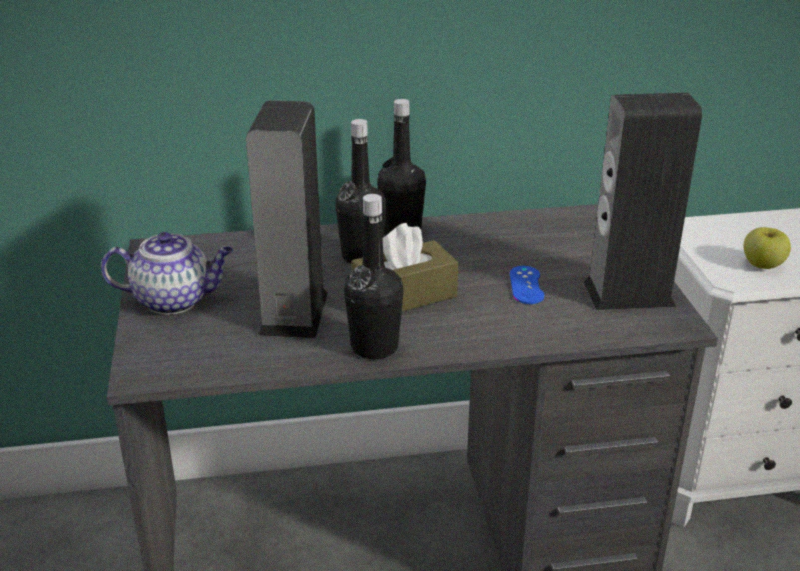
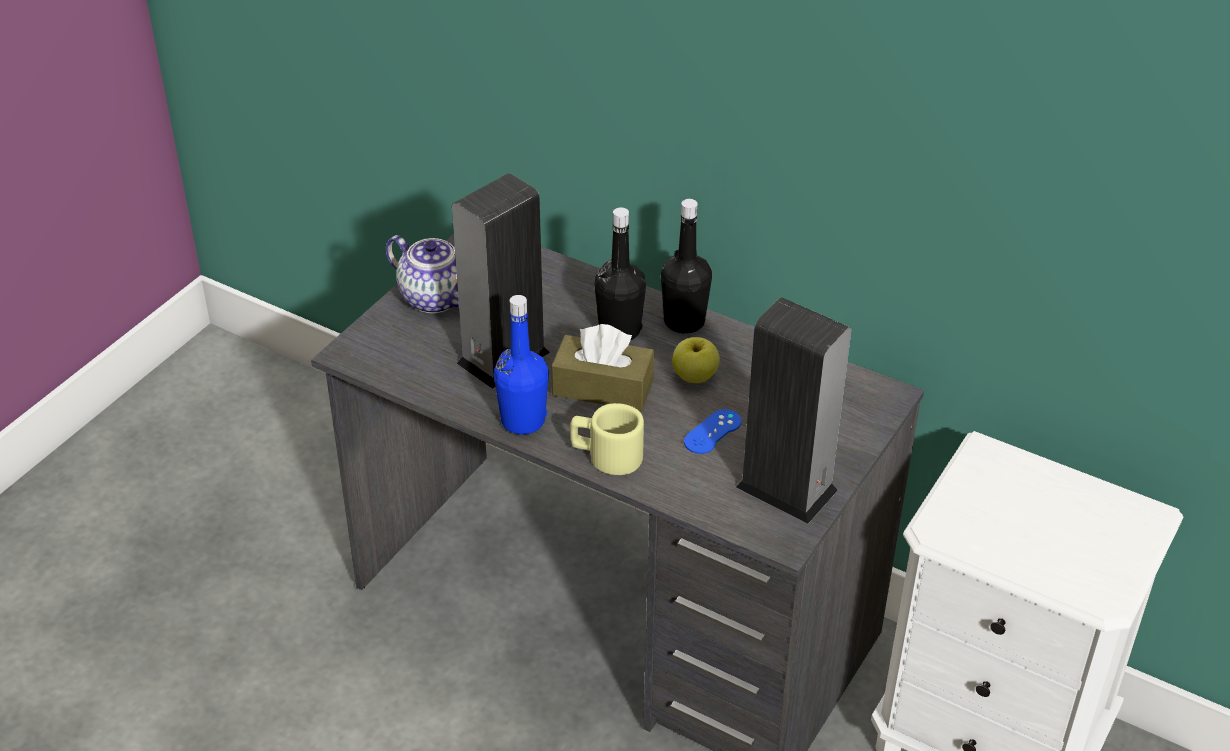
camera: 40 degrees right, 10 degrees up
black bottle [344,194,404,359] -> blue bottle [494,295,549,435]
apple [743,227,791,269] -> apple moved to [673,337,720,383]
none -> beige mug [570,403,644,475]

